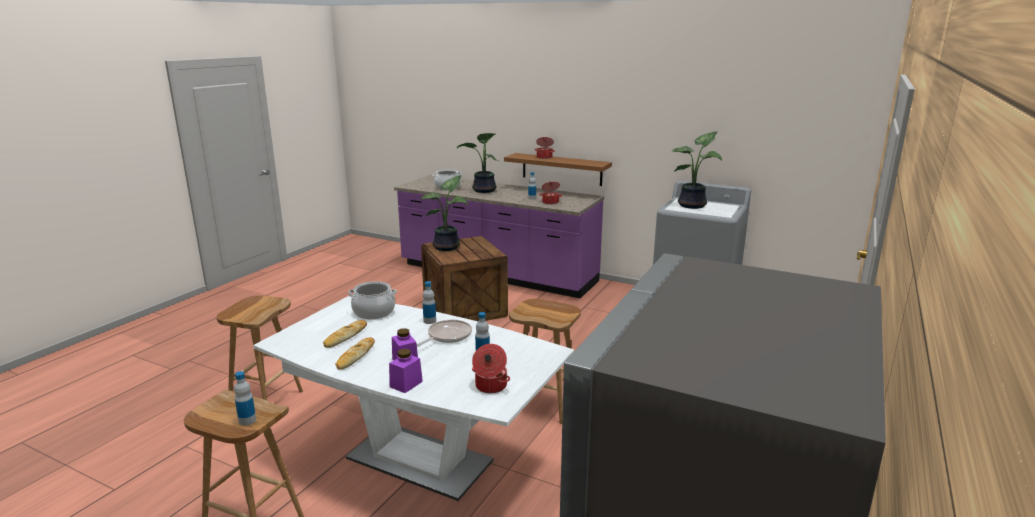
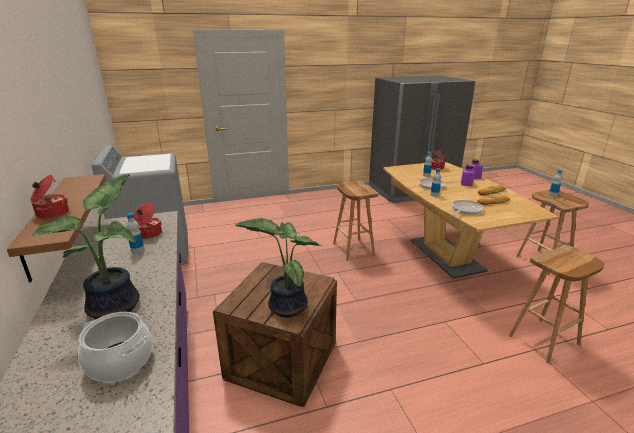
camera: 135 degrees left, 5 degrees up
white dining table [253,296,574,501] -> brown dining table [383,162,558,279]
cooking pot [348,281,397,319] -> frying pan [452,200,484,216]
potted plant [671,131,722,209] -> none

